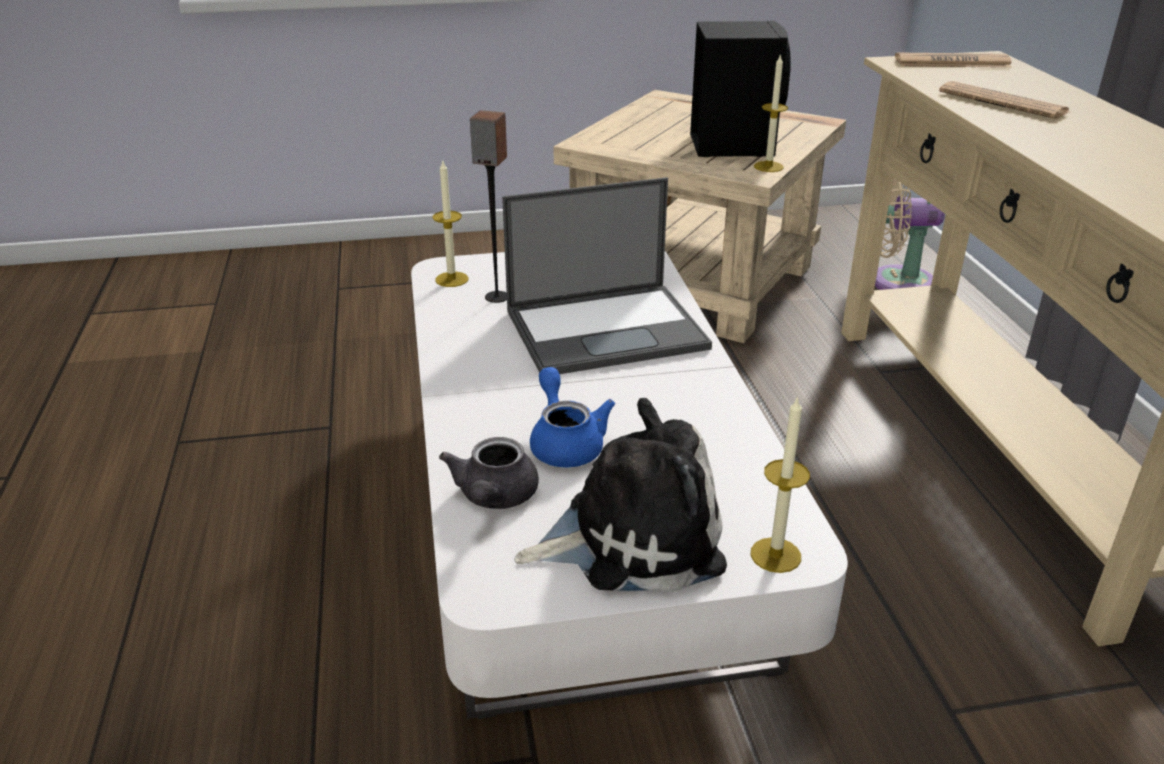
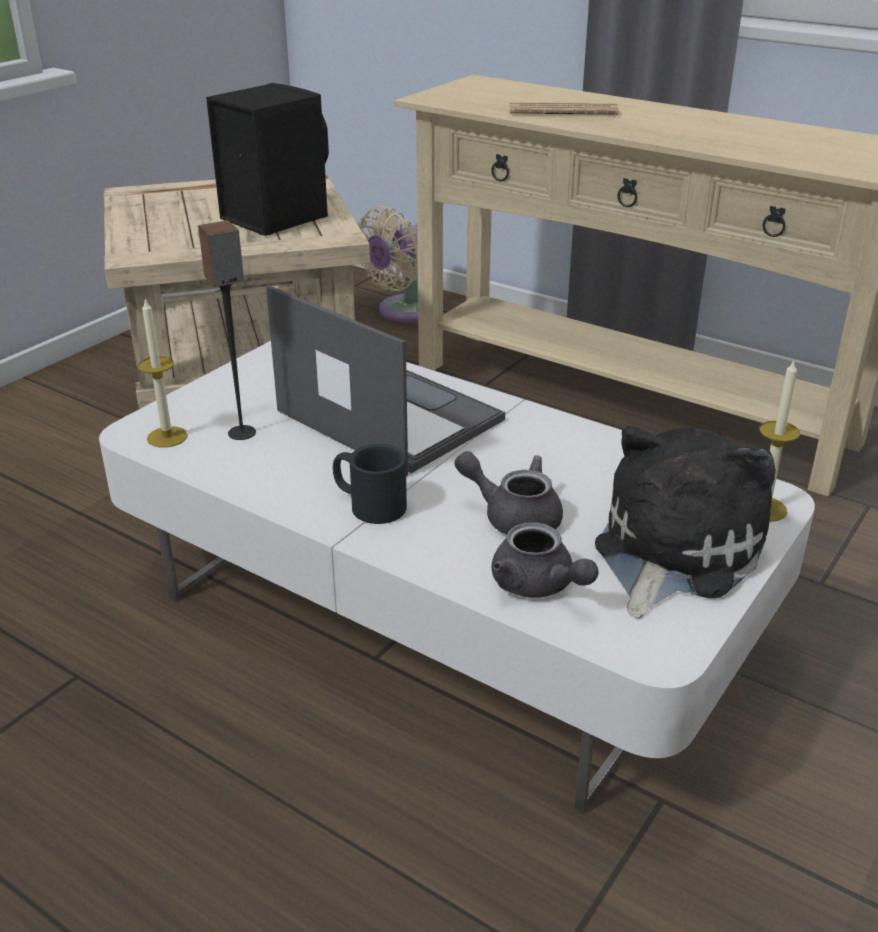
camera: 45 degrees left, 0 degrees up
laptop [502,177,712,374] -> laptop turned 75 degrees counterclockwise [266,285,505,476]
blue teapot [530,367,615,467] -> grey teapot [455,451,563,534]
candle [754,53,788,172] -> none
newspaper [895,52,1012,68] -> none
none -> black mug [333,444,407,524]

